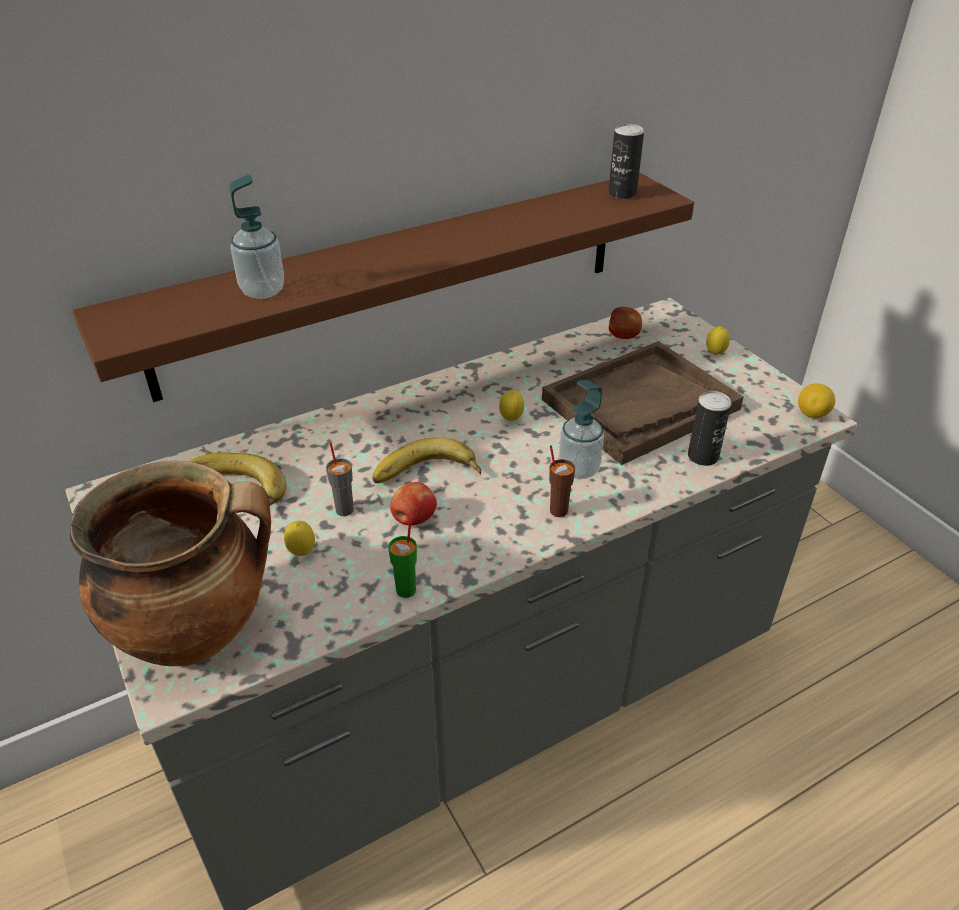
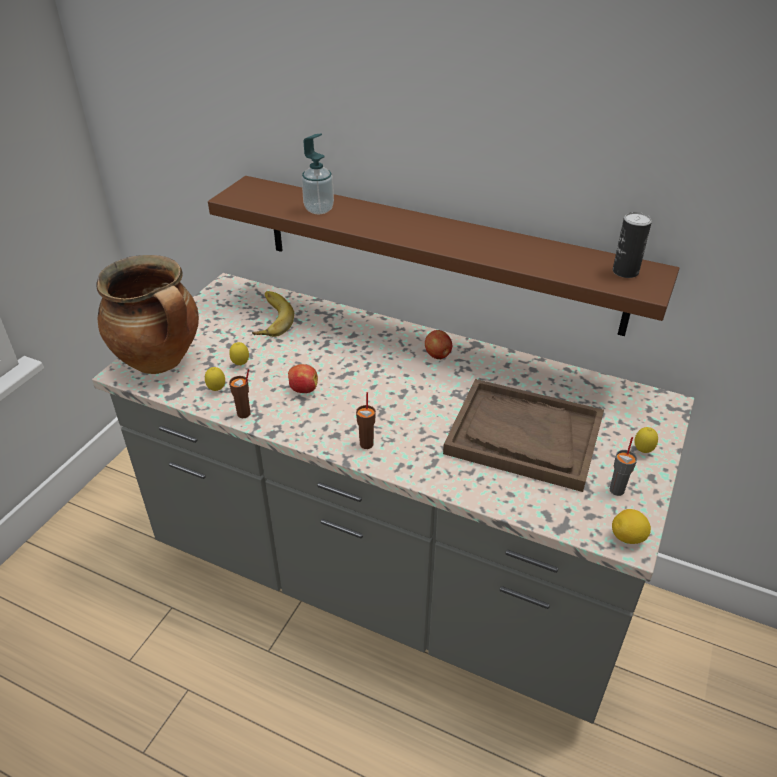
camera: 55 degrees right, 0 degrees up
grey cup [326,443,354,516] -> grey cup moved to [610,437,637,496]
banana [372,437,481,483] -> none
green cup [388,519,417,598] -> brown cup [229,369,250,418]
lemon [499,390,524,421] -> lemon moved to [205,367,225,391]
soap dispenser [559,380,604,479] -> none
apple [608,307,642,339] -> apple moved to [425,330,452,359]
can [688,391,731,466] -> none

